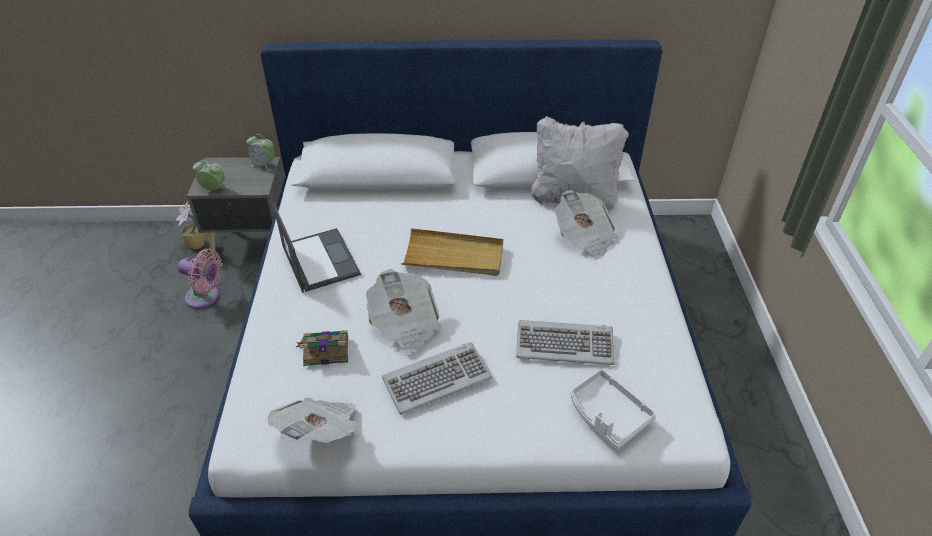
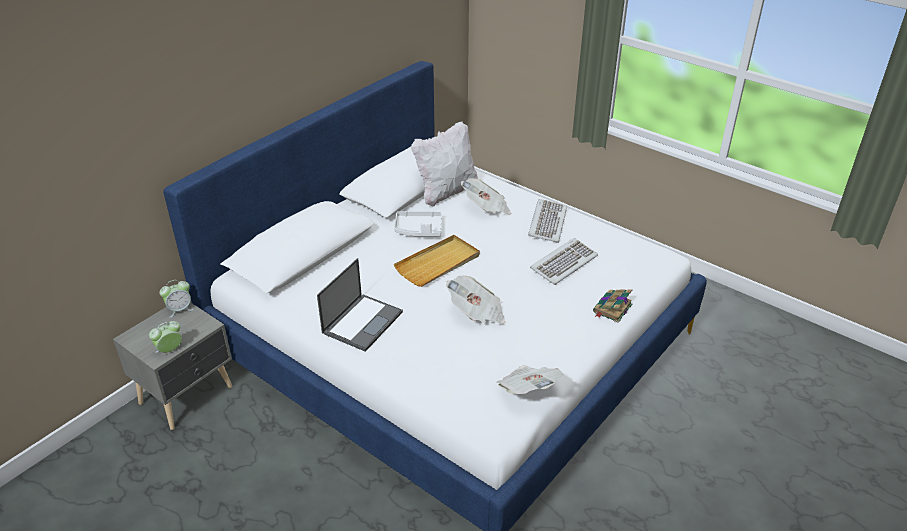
camera: 50 degrees left, 5 degrees down
potted plant [176,201,205,249] -> none
pink fan [177,248,222,309] -> none
laptop [273,203,361,293] -> laptop turned 105 degrees clockwise [317,258,403,352]
book [296,330,348,366] -> book moved to [593,289,633,323]
keyboard [382,342,492,414] -> keyboard moved to [528,199,567,243]
white tray [570,369,656,450] -> white tray moved to [394,211,442,237]

